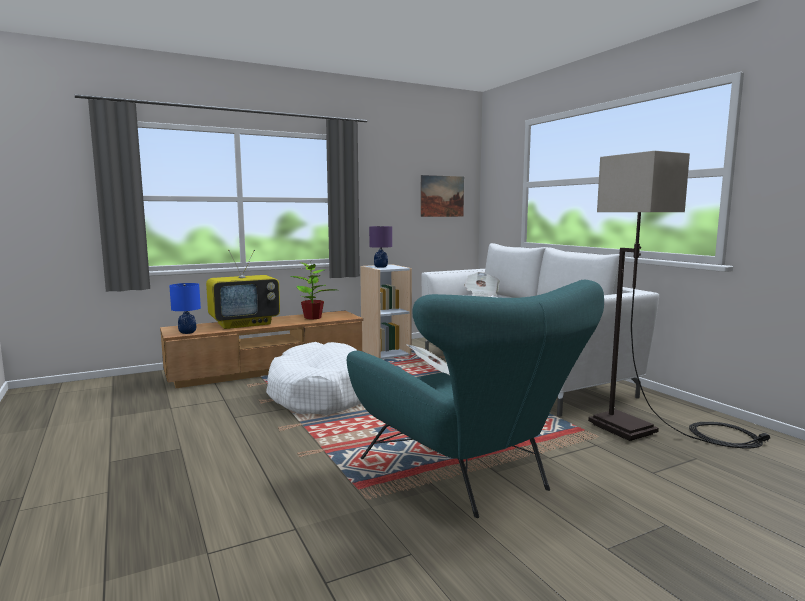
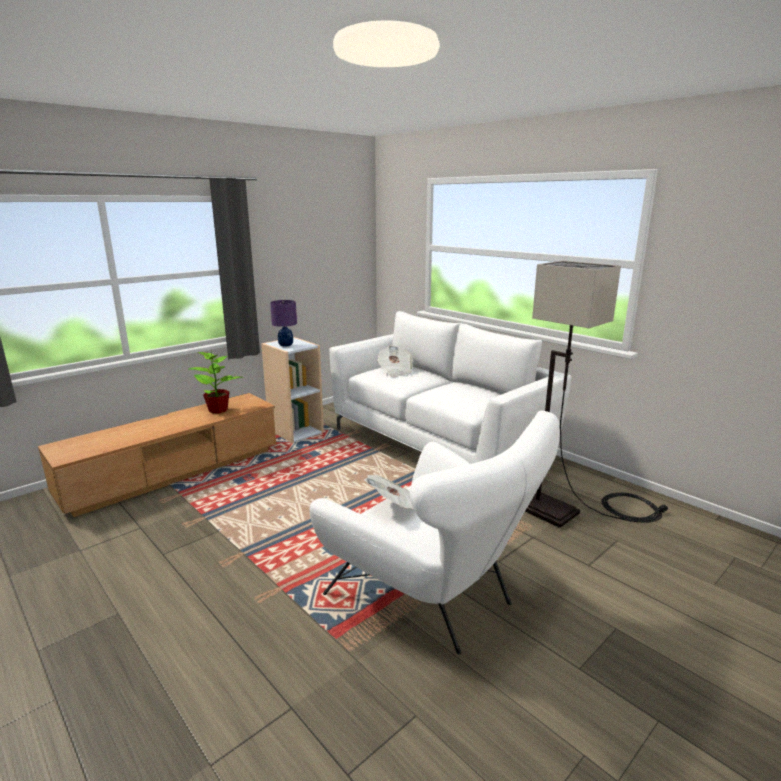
camera: 15 degrees left, 10 degrees up
blue table lamp [169,283,201,334] -> none
television [206,250,280,329] -> none
white dog bed [266,342,361,415] -> none
turquoise armchair [347,280,604,518] -> white armchair [309,411,560,654]
picture [420,175,464,217] -> none

